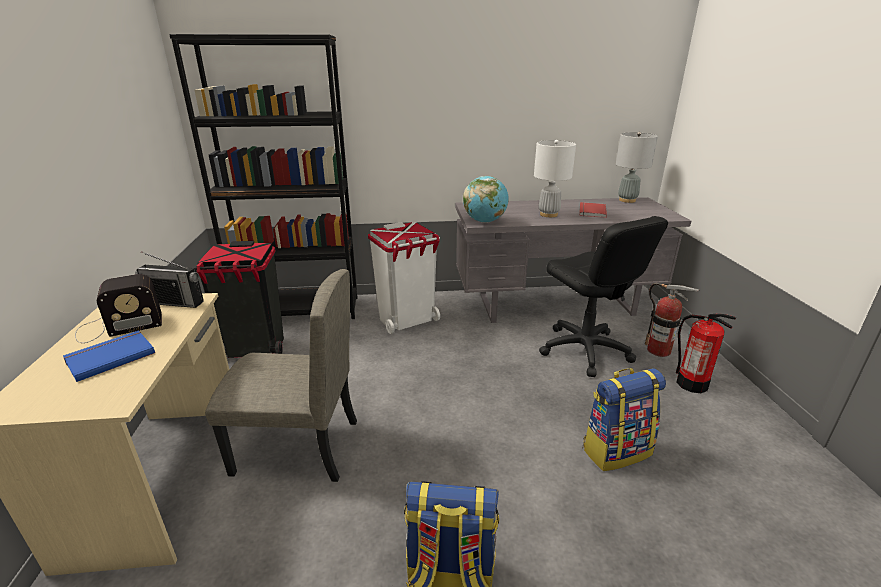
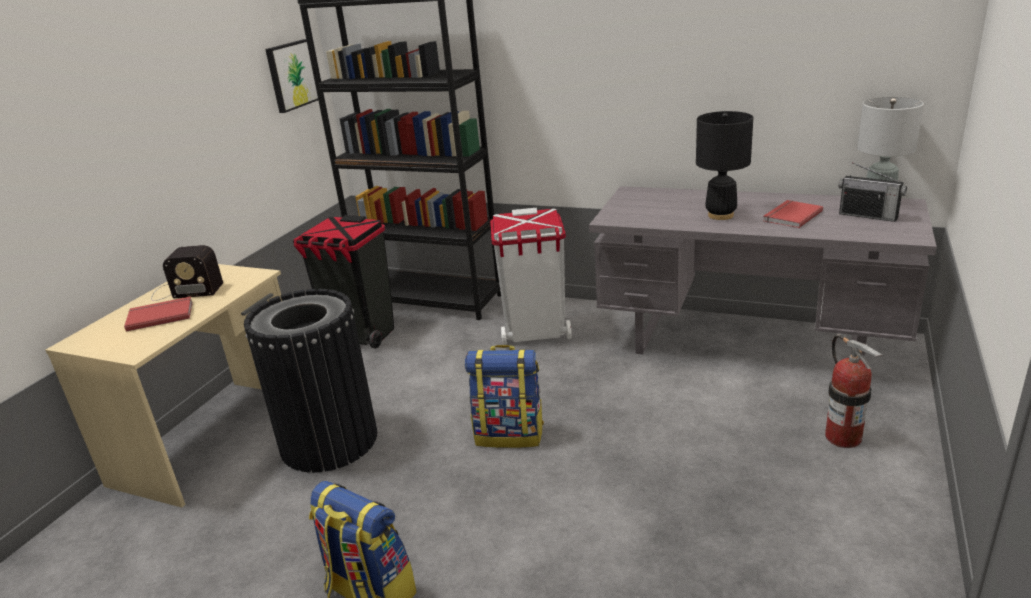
camera: 30 degrees right, 0 degrees up
blue book [63,330,155,382] -> red book [124,296,193,332]
radio [135,252,204,308] -> radio moved to [838,162,907,222]
beige chair [205,269,357,482] -> black trash can [244,289,377,473]
globe [463,176,509,223] -> none
white table lamp [534,140,576,217] -> black table lamp [696,111,753,220]
black office chair [539,216,668,377] -> none
backpack [582,368,666,471] -> backpack moved to [465,345,544,448]
fire extinguisher [676,314,736,393] -> none
none -> picture [265,39,318,113]

